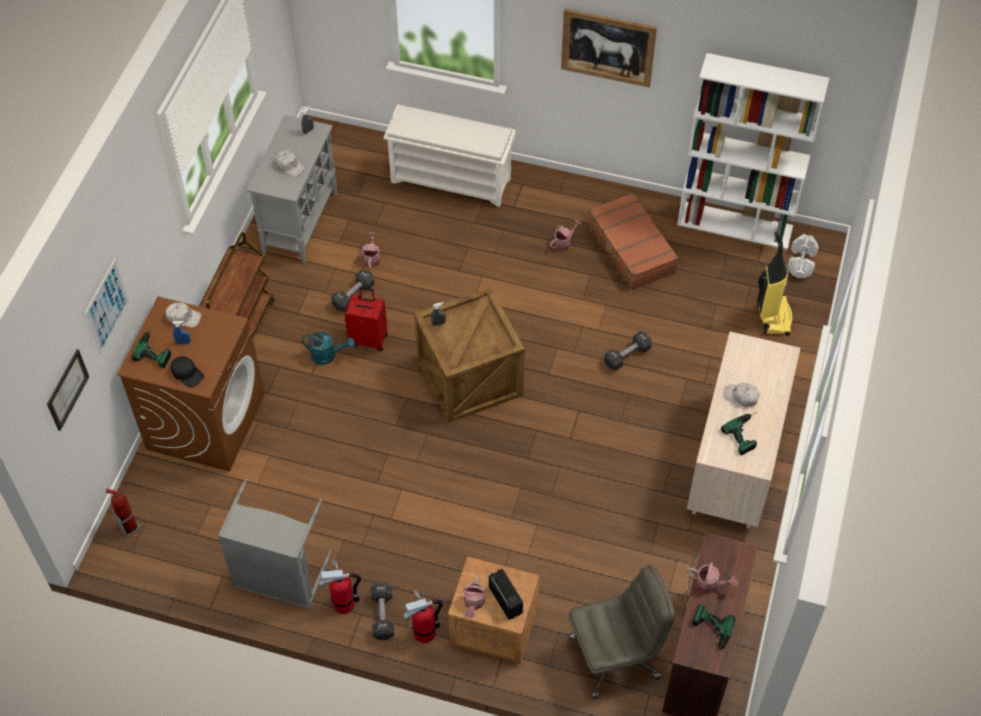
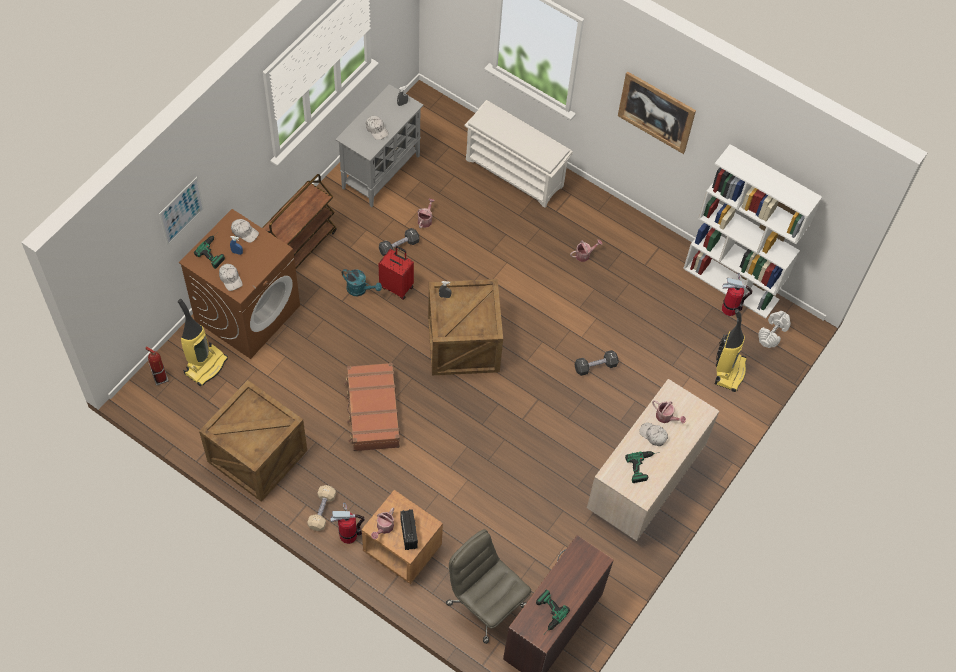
camera: 15 degrees right, 5 degrees up
picture [47,349,89,431] -> none
black cap [170,356,204,388] -> white cap [219,264,243,291]
grey laundry basket [218,478,332,609] -> crate [199,380,307,502]
fire extinguisher [319,560,361,614] -> fire extinguisher moved to [722,273,752,316]
black dumbbell [371,582,394,640] -> beige dumbbell [307,485,336,531]
grey office chair [569,565,675,699] -> grey office chair turned 135 degrees counterclockwise [446,529,531,644]
brown suitcase [588,193,679,290] -> brown suitcase moved to [344,363,400,451]
watering can [687,562,738,593] -> watering can moved to [652,400,686,423]
none -> vacuum cleaner [178,299,228,386]

